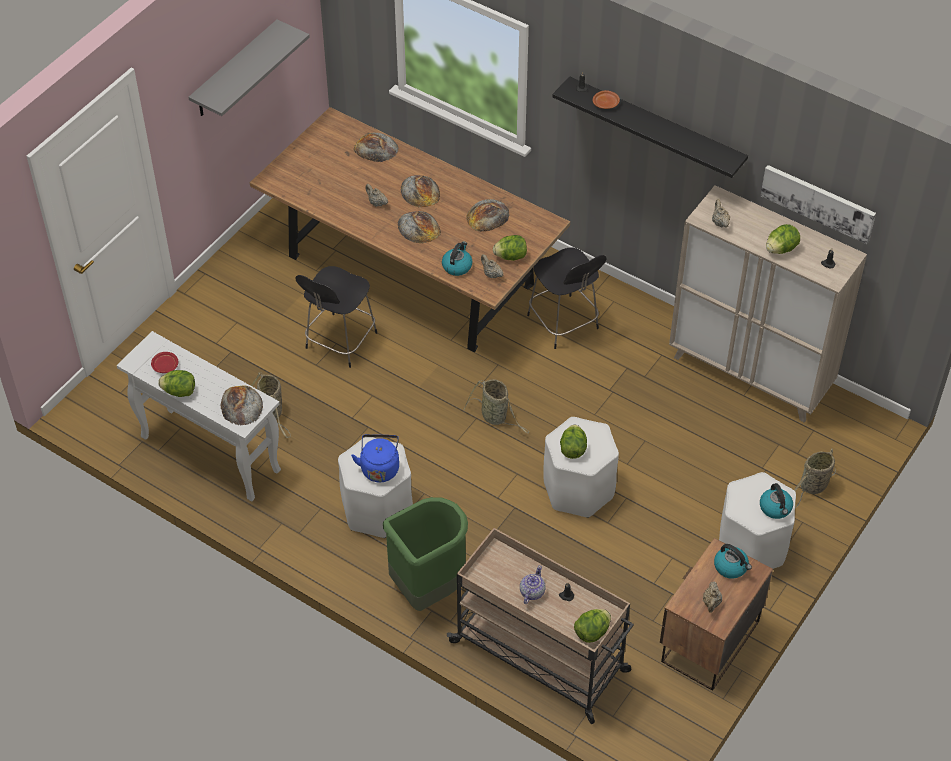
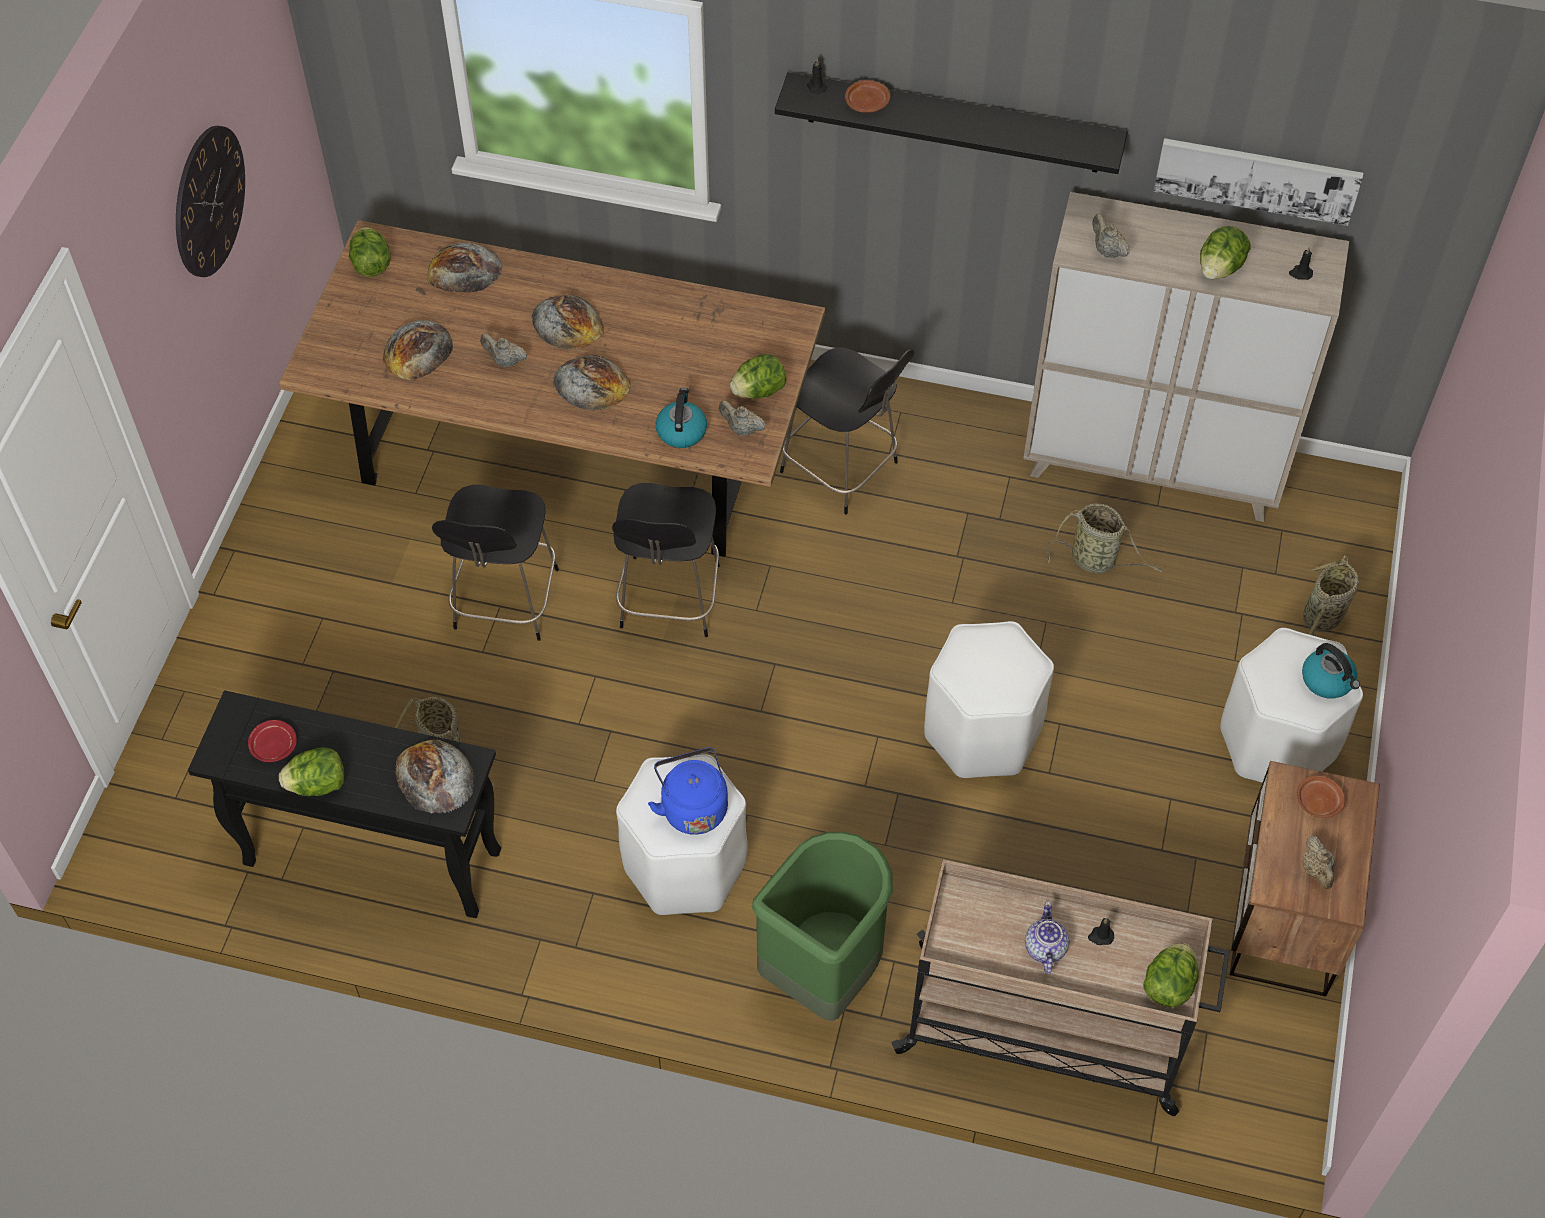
camera: 20 degrees left, 5 degrees up
white console table [117,331,281,502] -> black console table [188,690,501,918]
grey shelf [188,19,310,116] -> wall clock [176,126,245,277]
basket [464,379,529,434] -> basket moved to [1046,503,1162,573]
bread [466,199,509,232] -> bread moved to [383,320,453,380]
lettuce [560,425,587,459] -> lettuce moved to [349,227,390,277]
kettle [714,544,752,579] -> brown plate [1297,775,1346,818]
none -> black chair [612,483,720,637]

